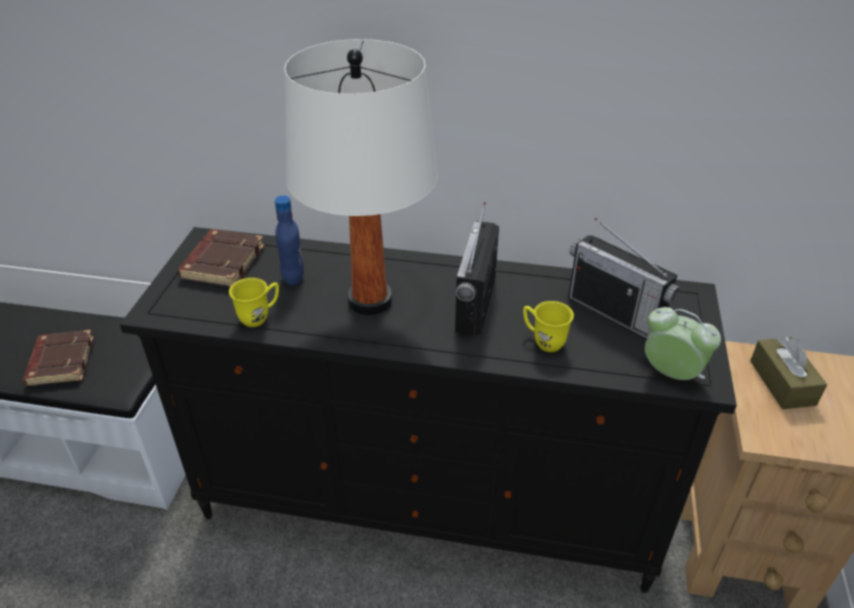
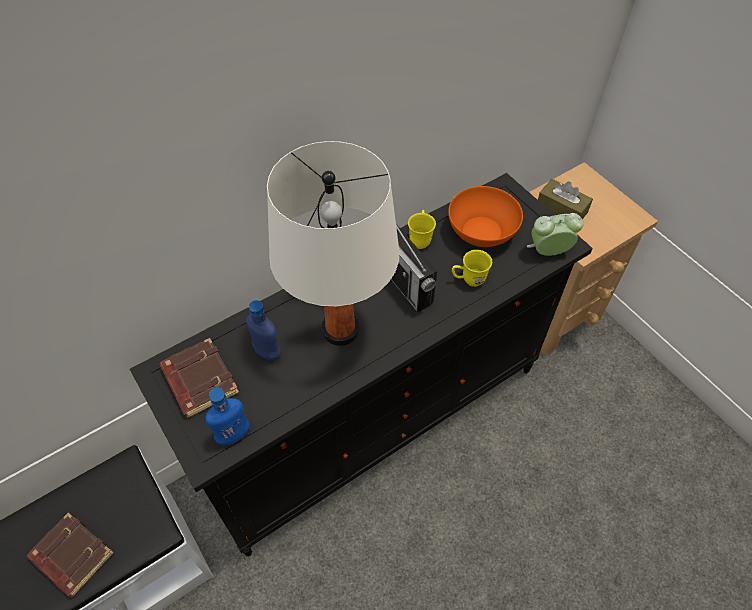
camera: 45 degrees left, 15 degrees up
yellow mug [229,278,279,327] -> yellow mug moved to [408,210,436,249]
radio [568,217,680,339] -> orange bowl [448,186,523,247]
none -> blue bottle [206,388,250,445]

